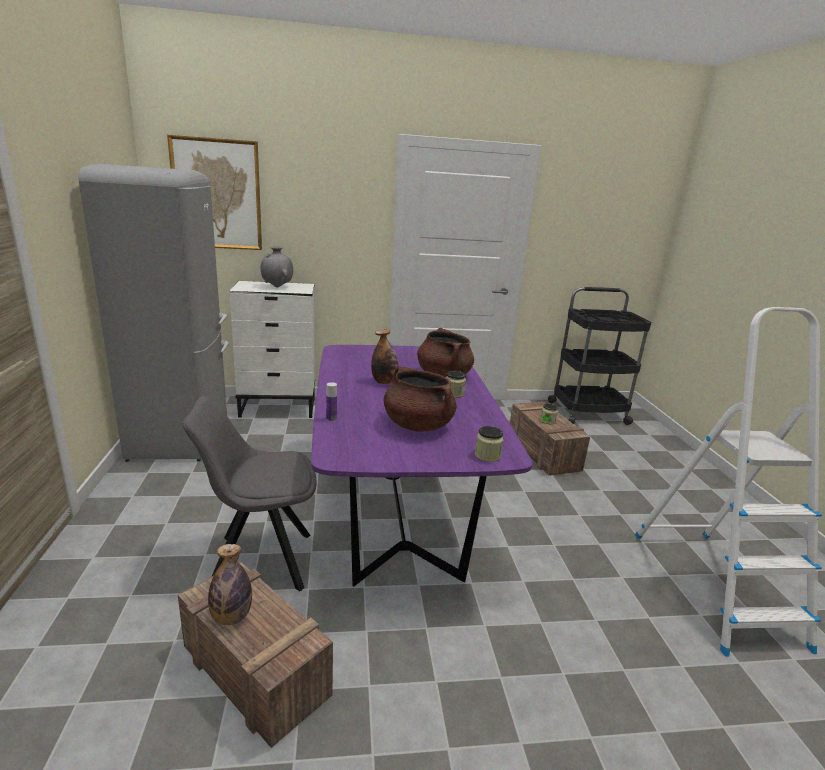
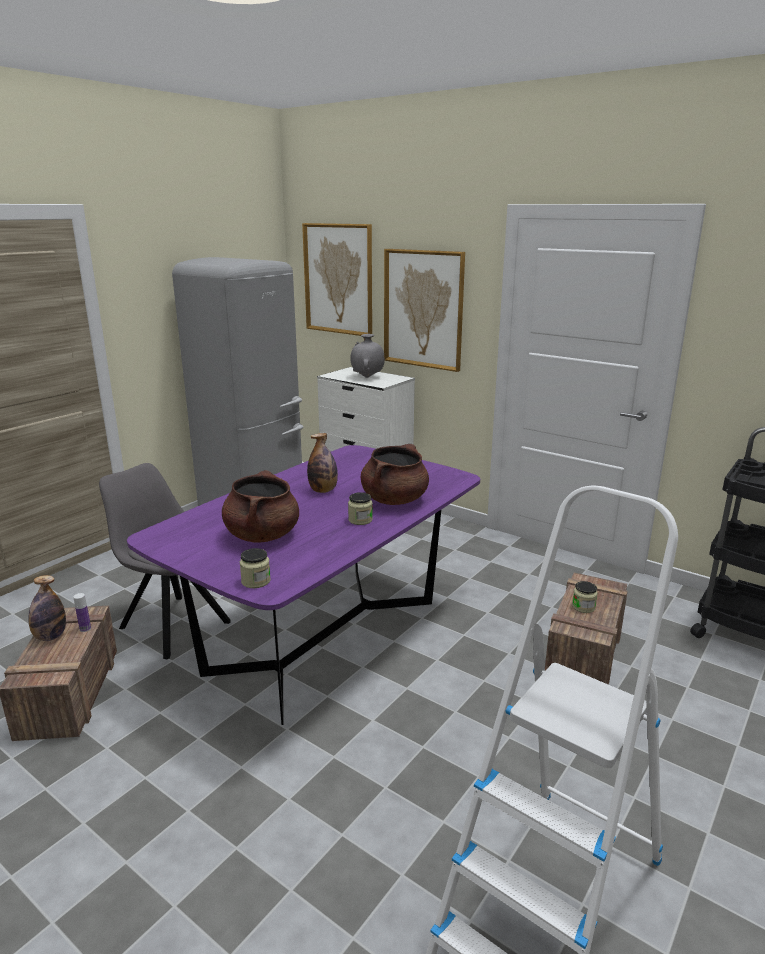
camera: 45 degrees right, 0 degrees up
bottle [326,382,337,422] -> bottle moved to [74,593,91,632]
none -> picture [384,249,465,372]

